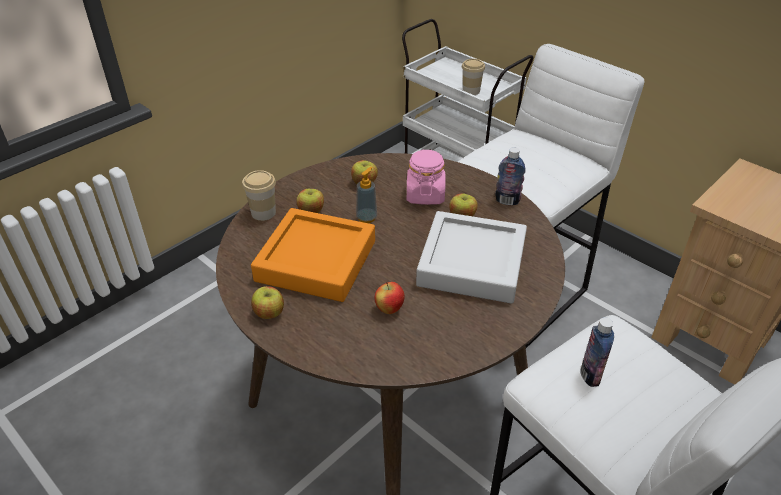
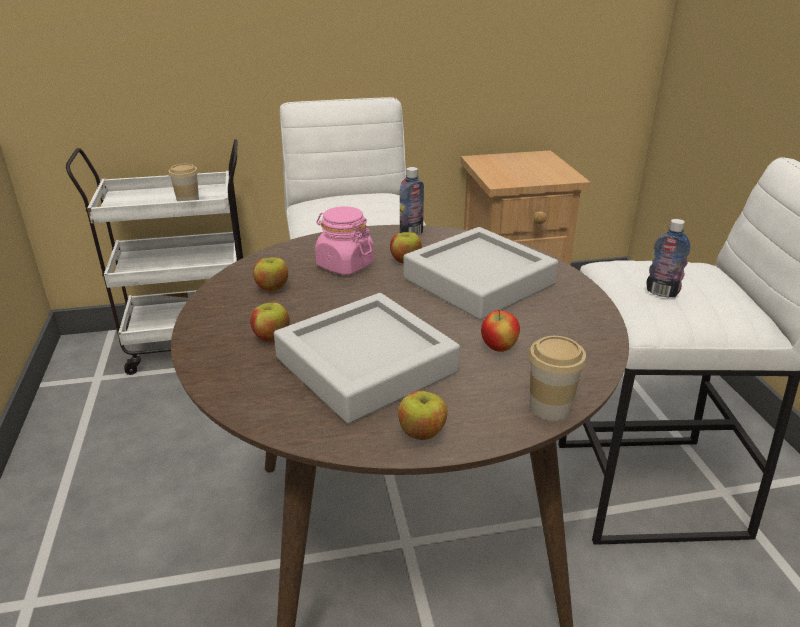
camera: 55 degrees left, 10 degrees down
cup [242,170,276,221] -> cup moved to [529,336,586,421]
orange tray [251,208,375,302] -> grey tray [274,293,460,424]
soap dispenser [356,167,377,223] -> none

